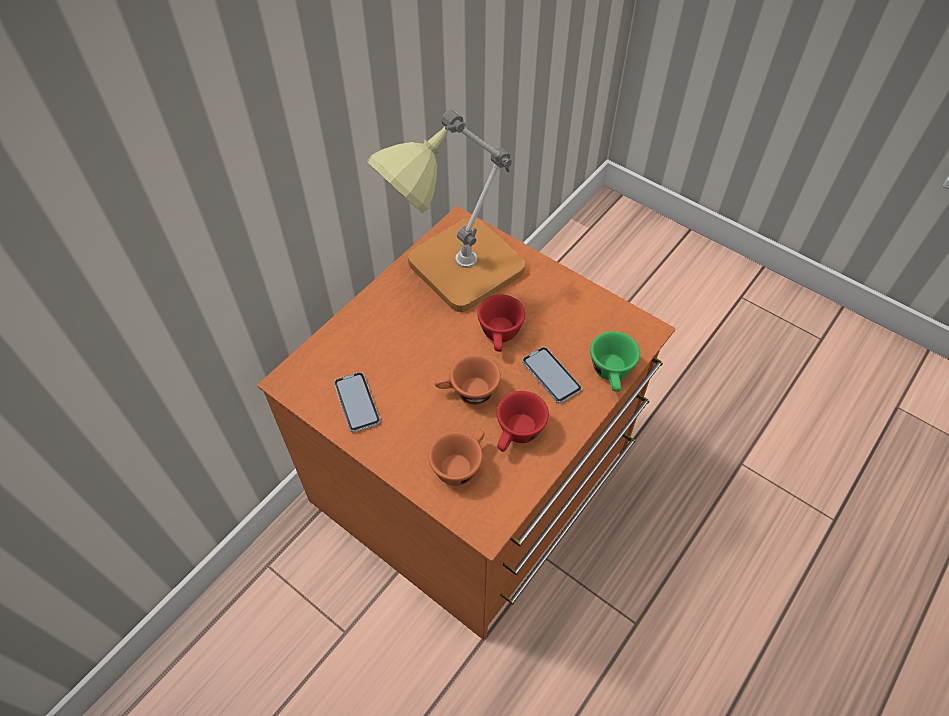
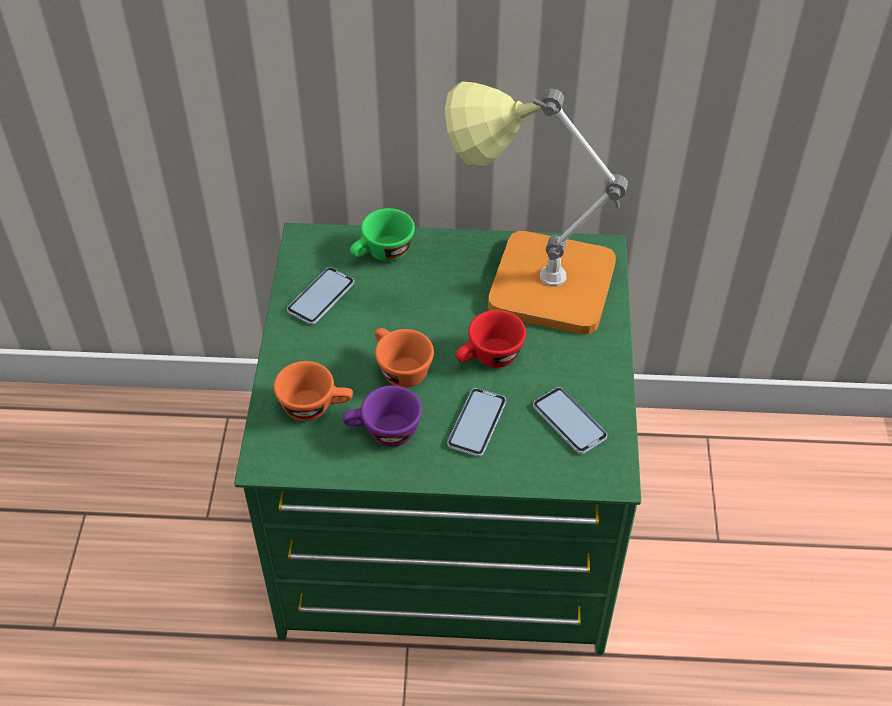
camera: 55 degrees right, 5 degrees down
orange dresser [257,206,675,640] -> green dresser [234,223,641,655]
red cup [497,391,549,452] -> purple cup [343,385,422,447]
green cup [590,331,640,392] -> green cup moved to [350,208,415,262]
none -> phone [533,387,607,454]

